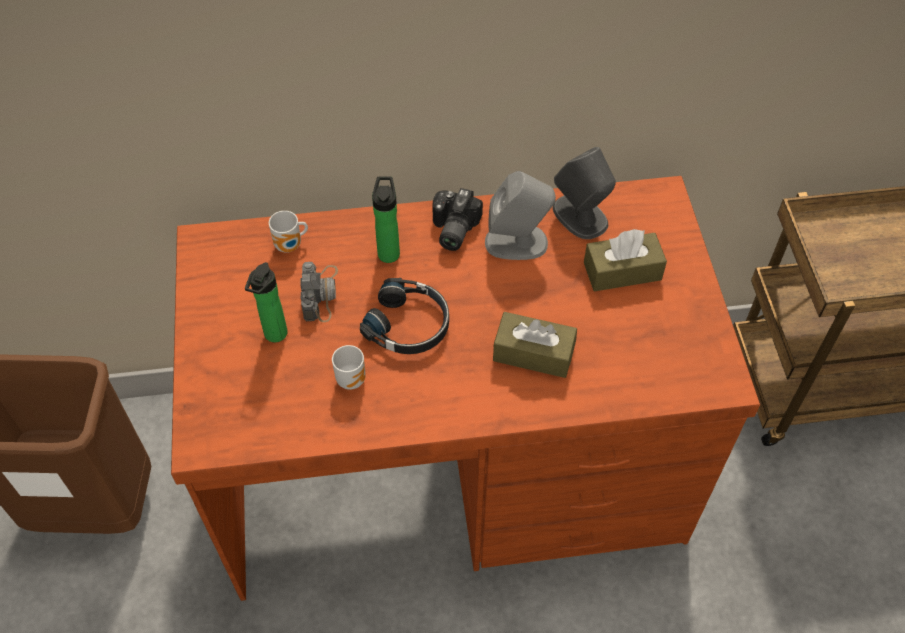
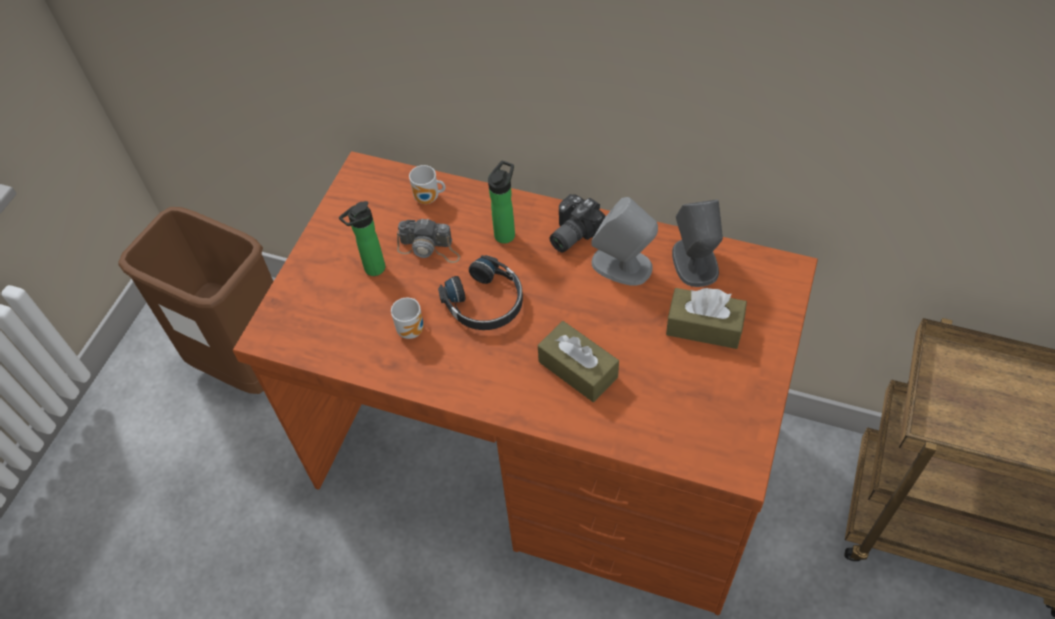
camera: 30 degrees right, 0 degrees up
camera [300,262,338,322] -> camera turned 75 degrees clockwise [397,218,460,263]

